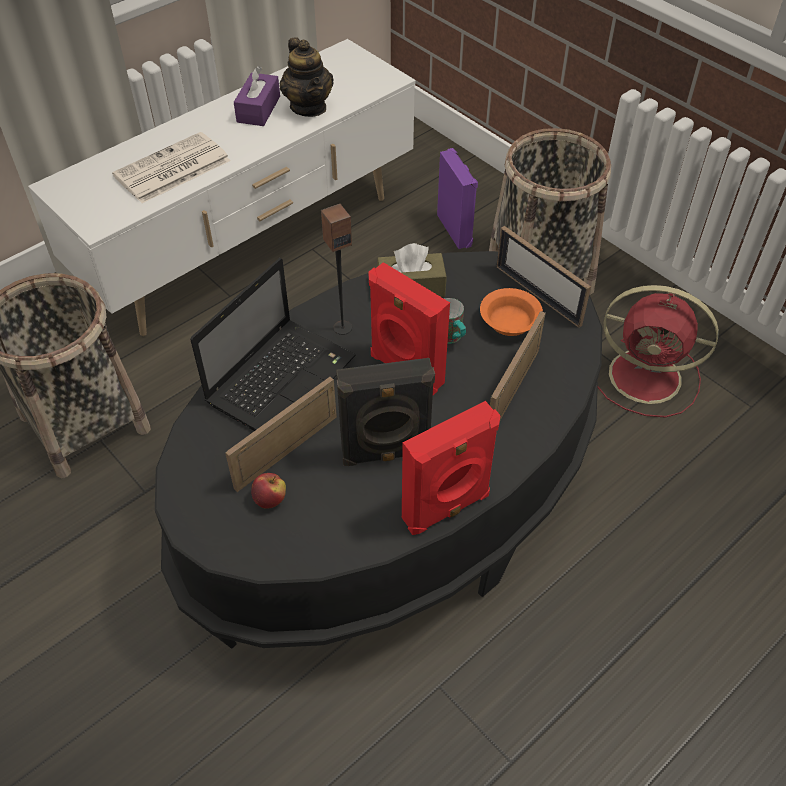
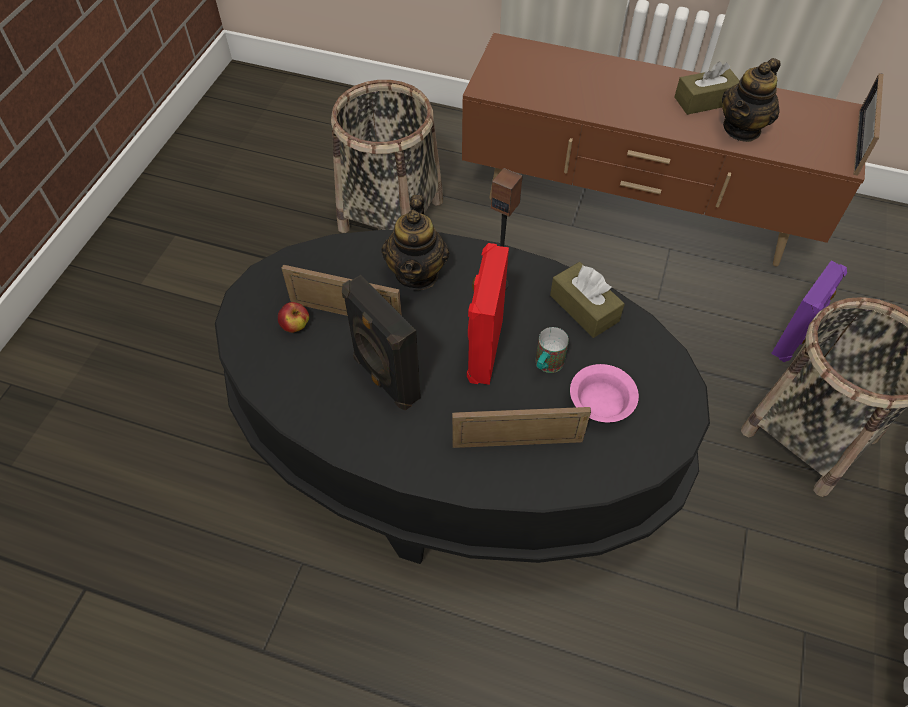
camera: 60 degrees right, 5 degrees up
white tv stand [28,39,416,336] -> brown tv stand [462,33,865,266]
newspaper [112,132,231,203] -> none
laptop [190,258,356,431] -> teapot [382,195,449,290]
purple tissue box [234,66,280,126] -> brown tissue box [674,62,740,115]
red speaker [402,401,501,535] -> none
orange bowl [480,288,543,336] -> pink bowl [570,364,639,422]
picture frame [497,226,591,328] -> picture frame moved to [854,73,883,176]
red fan [598,285,719,418] -> none

